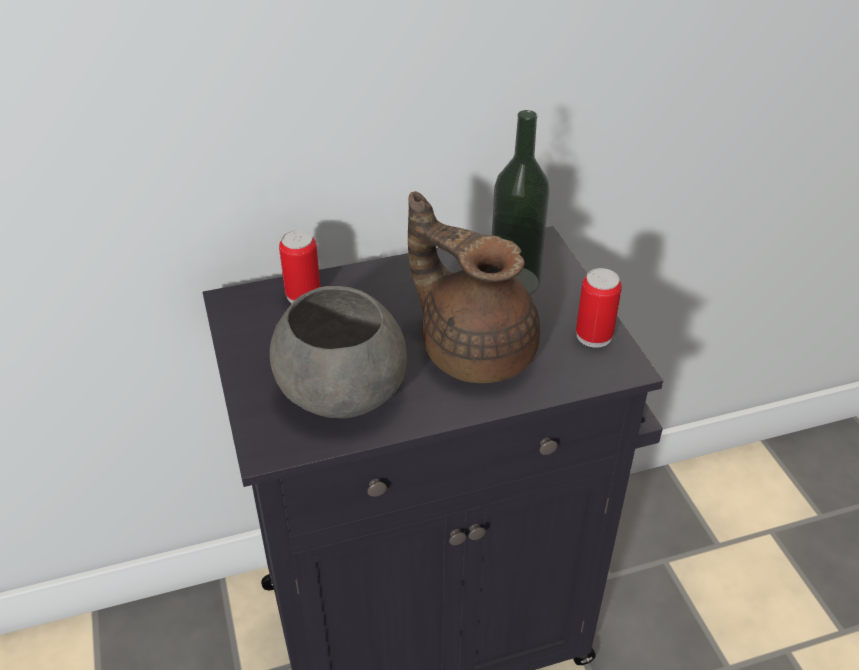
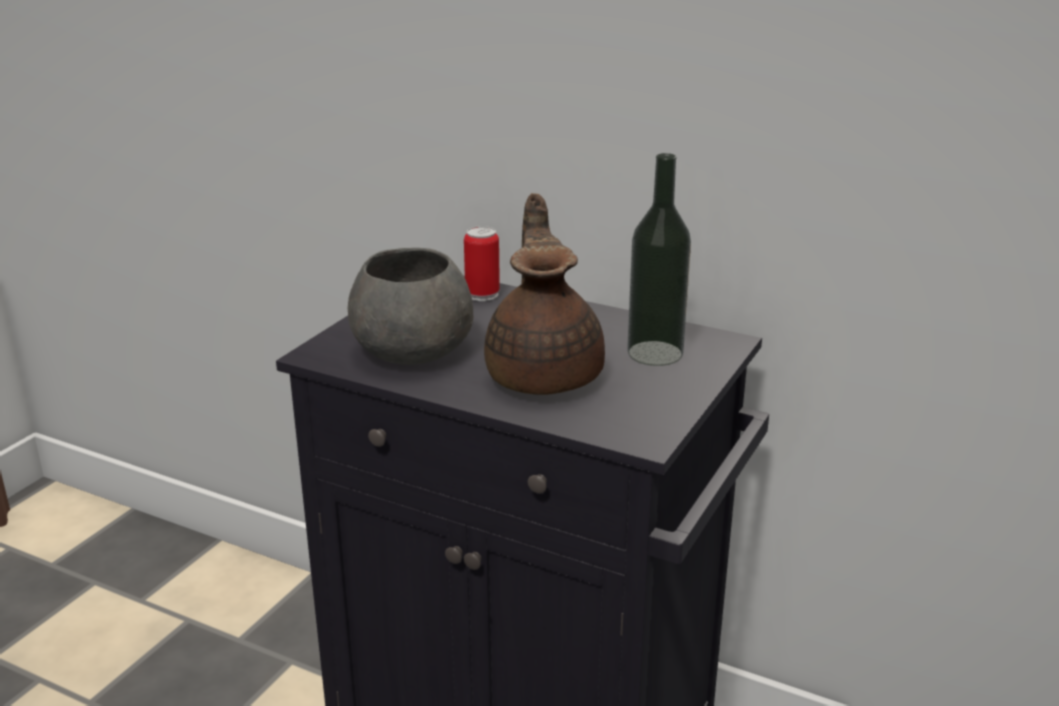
camera: 45 degrees right, 15 degrees down
can [576,268,622,348] -> none

